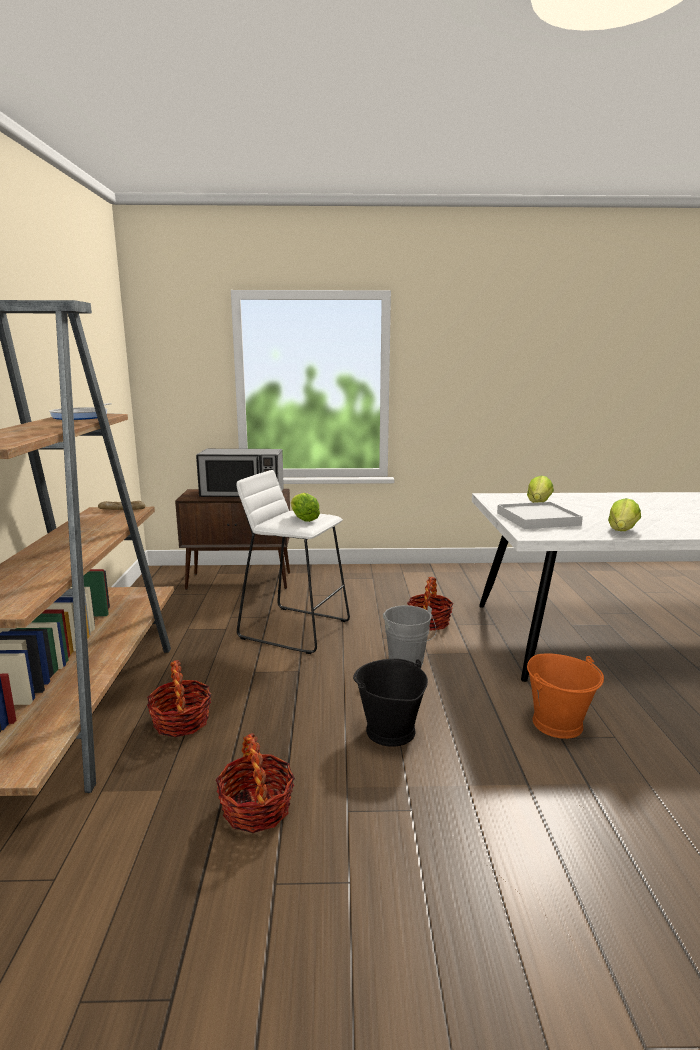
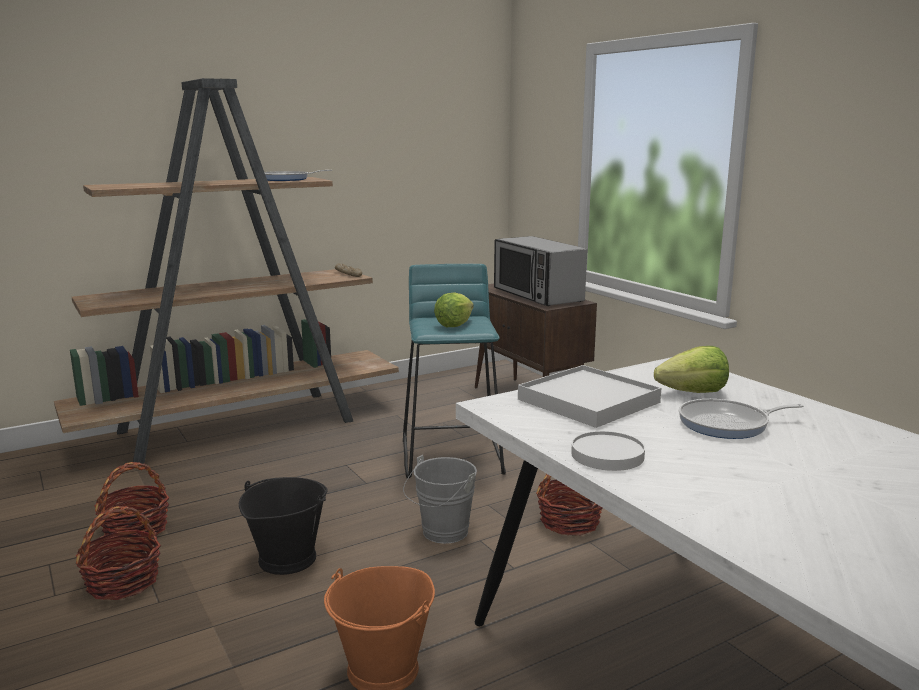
camera: 60 degrees right, 0 degrees up
basket [147,660,211,737] -> basket moved to [76,506,161,600]
white stool [236,470,350,654] -> turquoise stool [403,264,506,478]
lettuce [608,498,641,531] -> white plate [571,431,645,471]
none -> frying pan [679,399,804,439]

